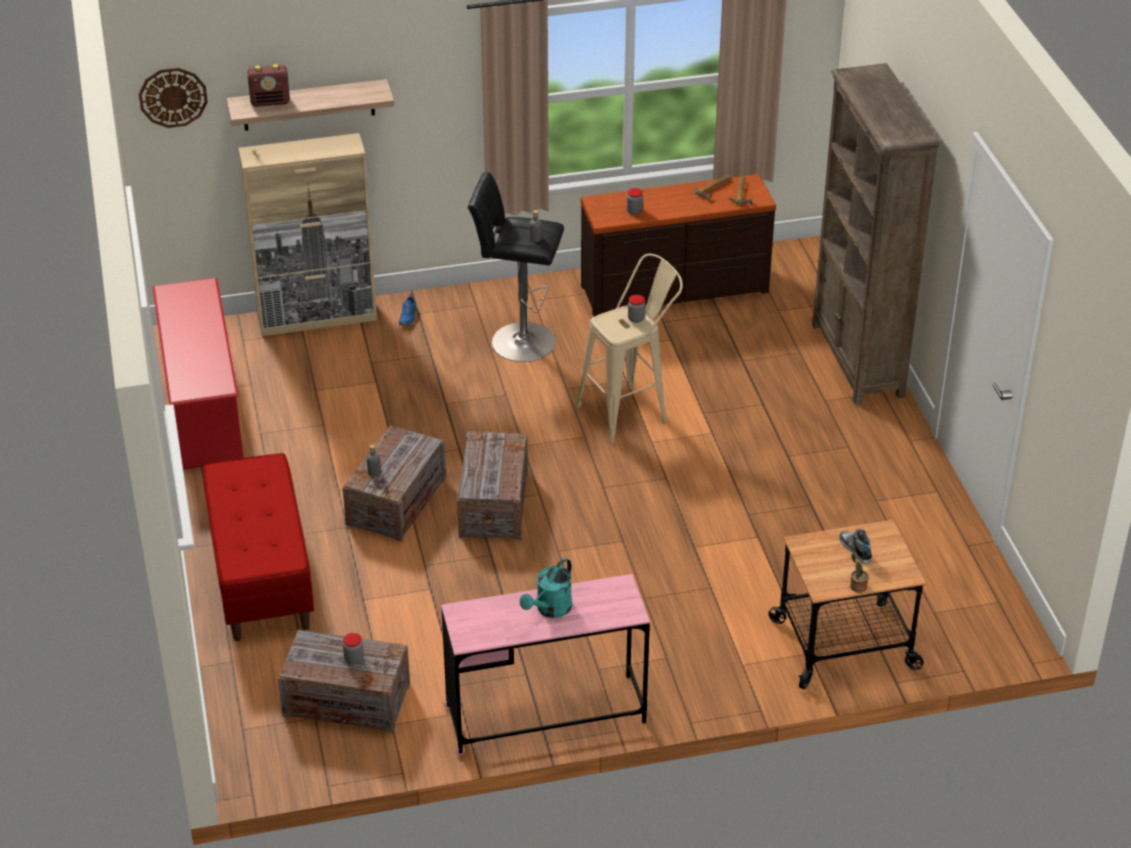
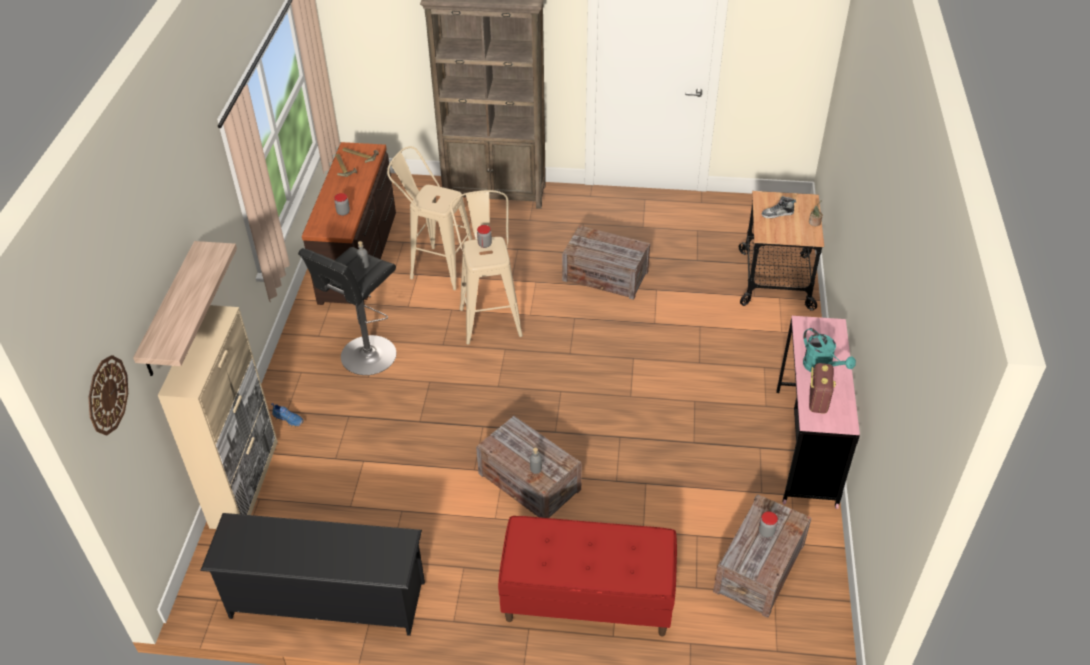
camera: 70 degrees left, 5 degrees up
red shoe rack [153,278,244,470] -> black shoe rack [200,513,425,636]
radio [247,64,290,107] -> radio moved to [809,363,836,414]
crate [457,432,528,540] -> crate moved to [562,225,650,300]
none -> beige stool [387,146,472,290]

